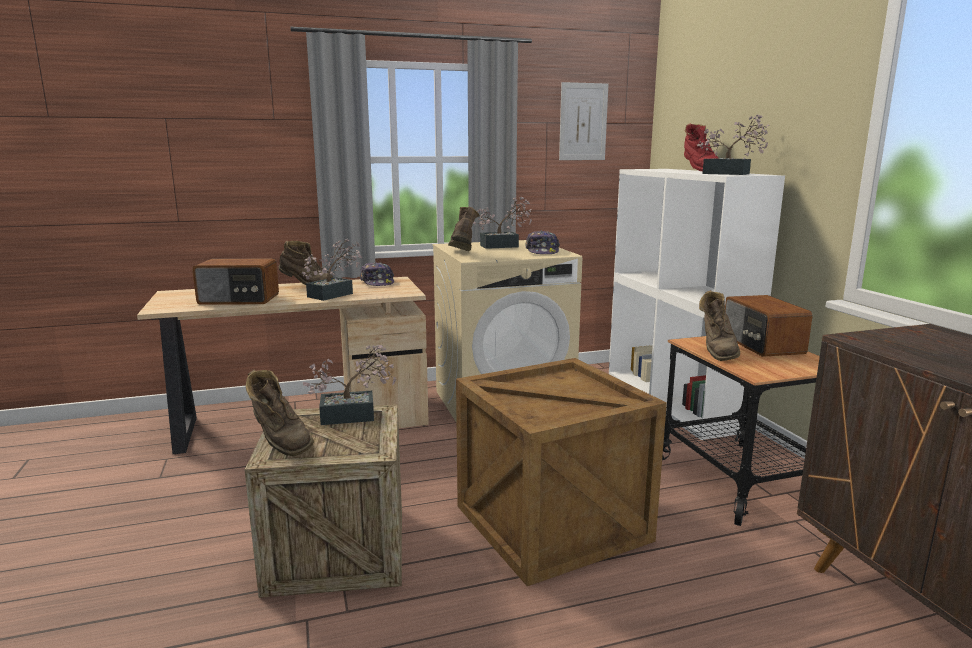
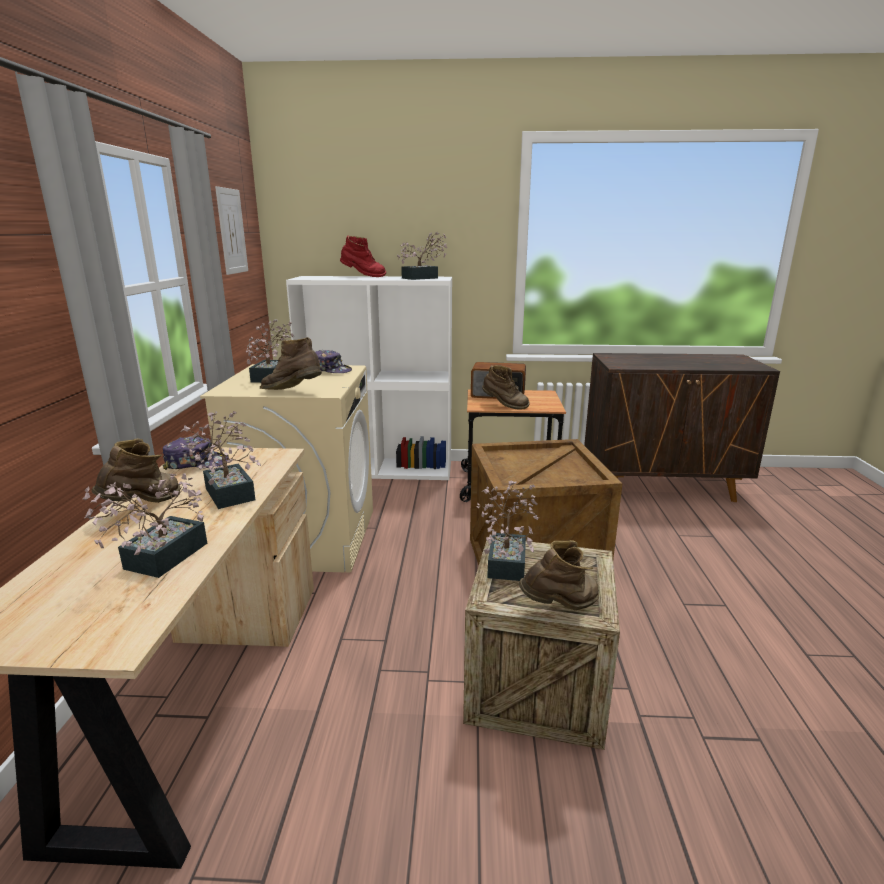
camera: 70 degrees left, 5 degrees up
radio [192,258,279,305] -> potted plant [82,474,207,578]

